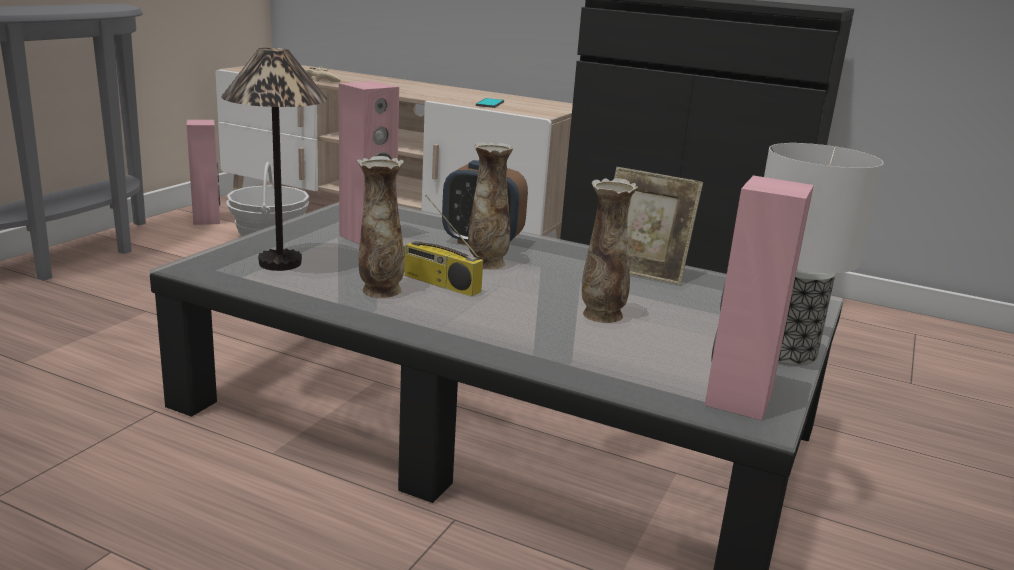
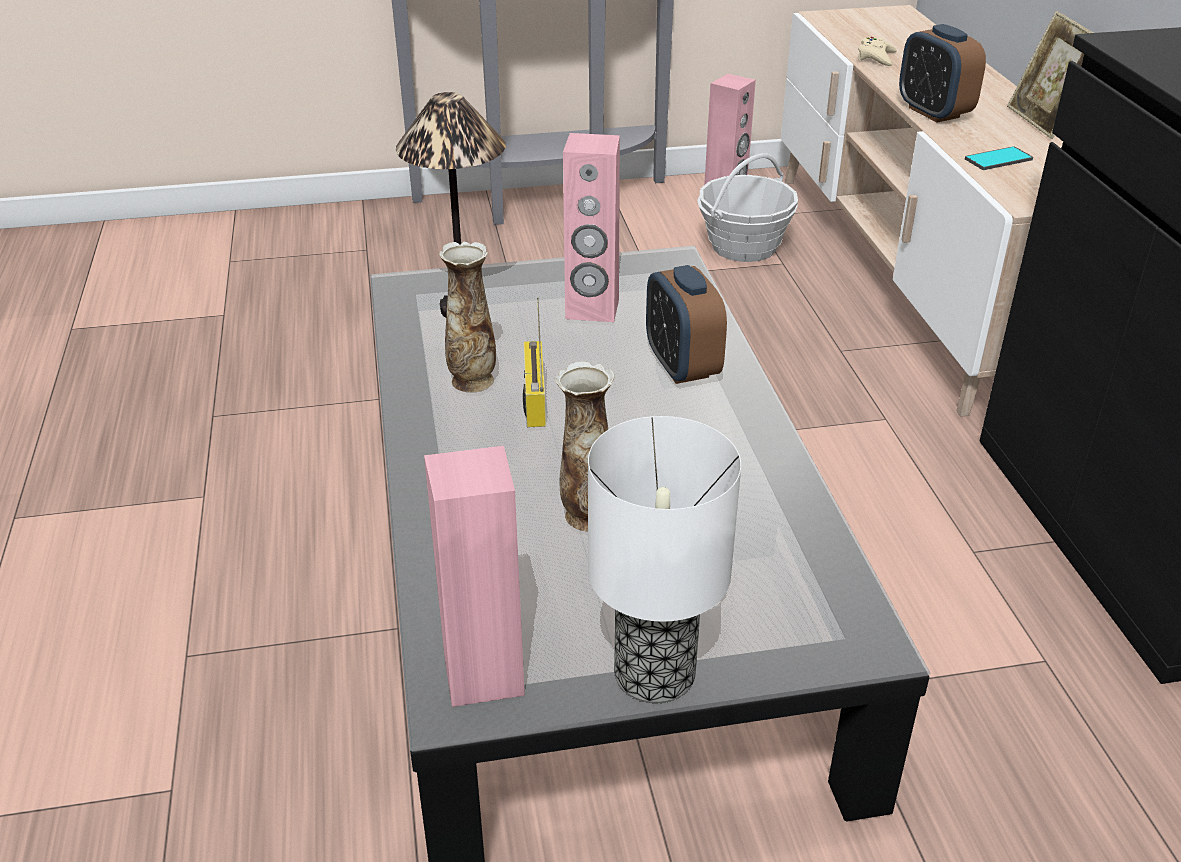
camera: 55 degrees right, 15 degrees up
vase [468,142,514,269] -> none
picture frame [614,167,703,285] -> picture frame moved to [1007,11,1093,139]
none -> alarm clock [899,24,986,123]

